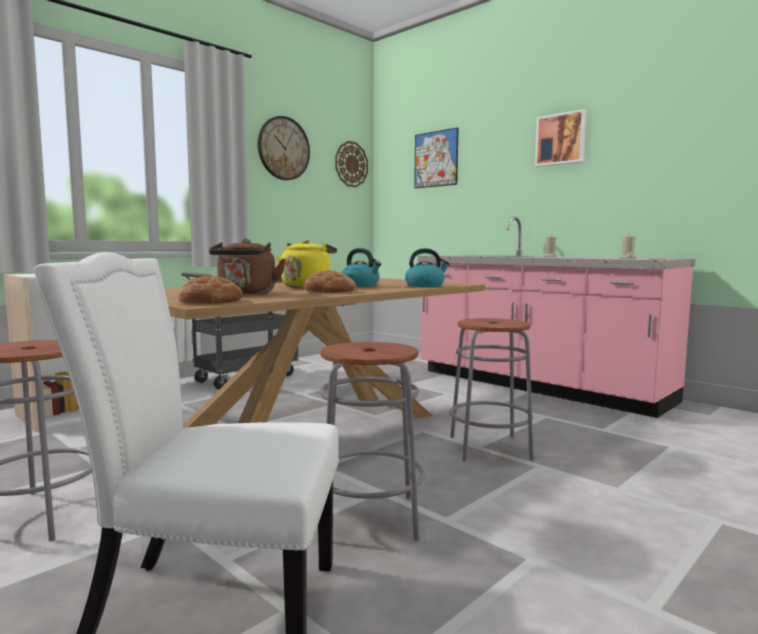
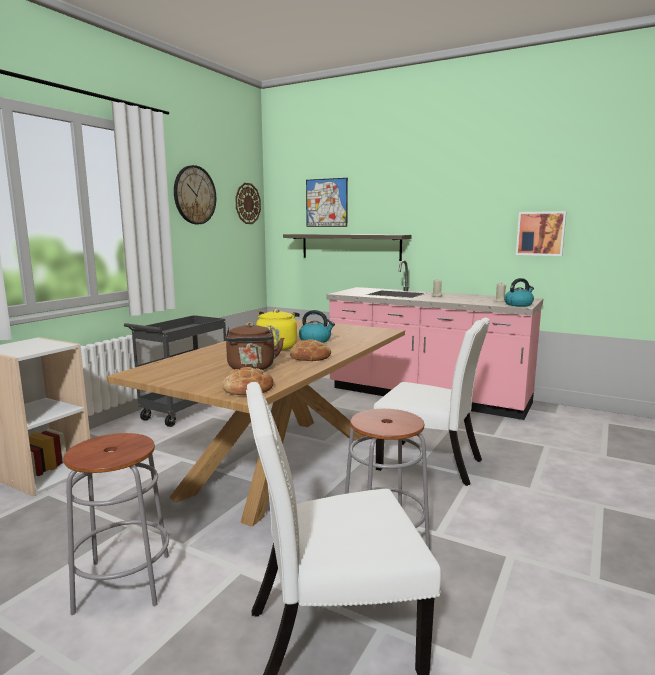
camera: 15 degrees left, 5 degrees up
kettle [405,248,450,287] -> kettle moved to [504,278,534,307]
grey stool [449,318,534,461] -> white chair [373,318,490,486]
picture [535,109,587,167] -> picture moved to [516,211,567,256]
none -> shelf [283,234,412,261]

